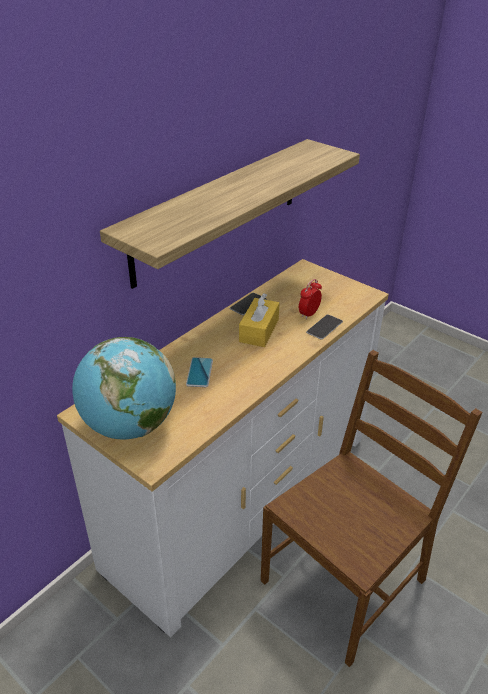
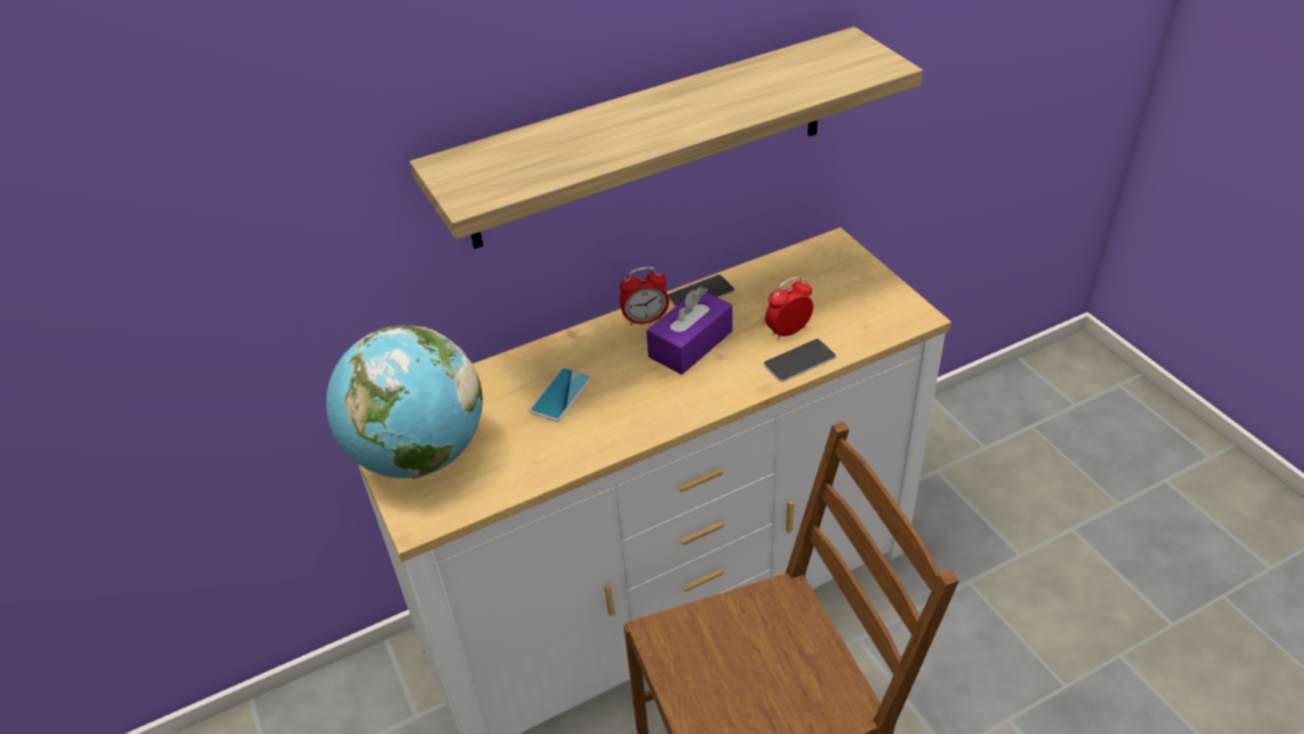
camera: 25 degrees right, 5 degrees up
yellow tissue box [239,293,279,347] -> purple tissue box [647,286,732,375]
none -> alarm clock [619,267,669,326]

